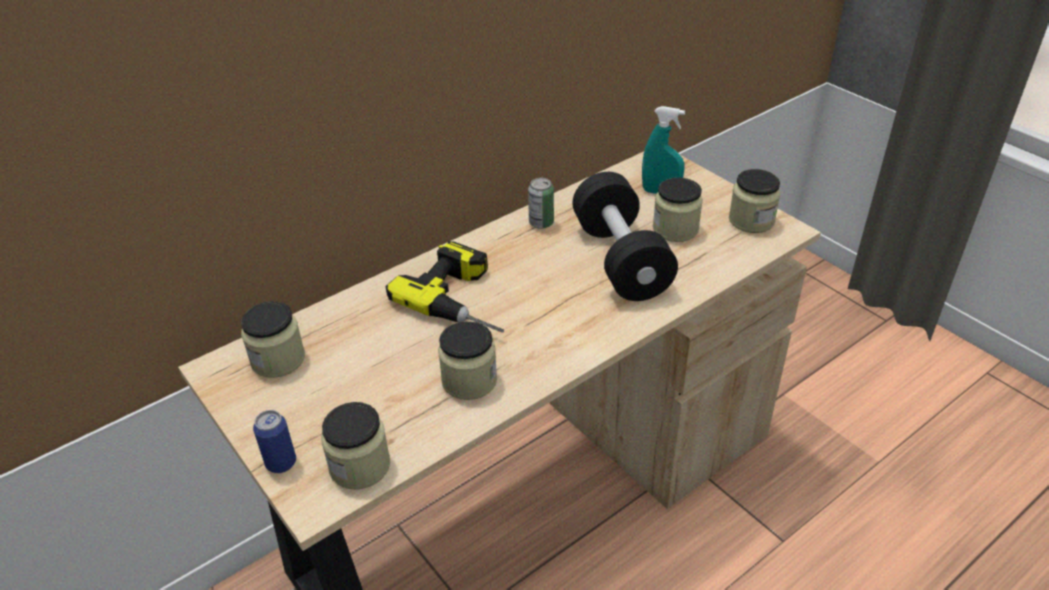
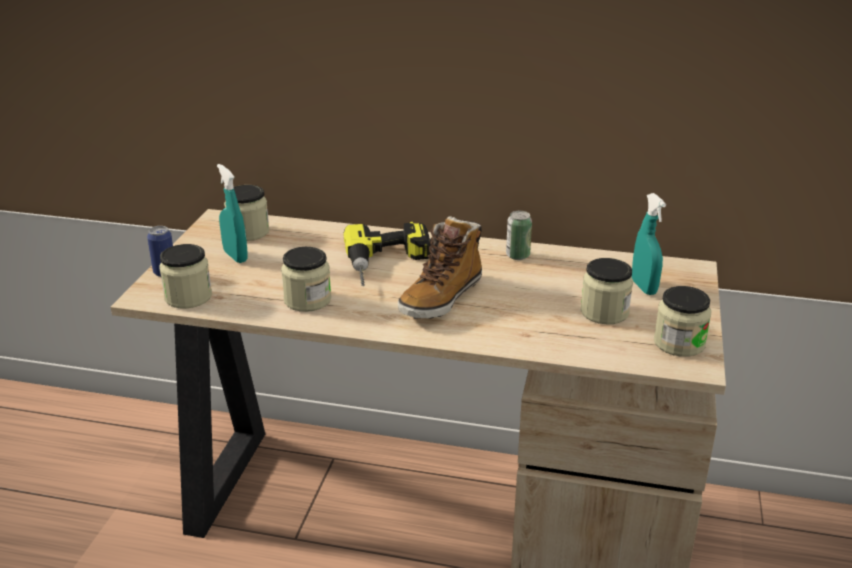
camera: 50 degrees right, 10 degrees down
black dumbbell [573,172,678,301] -> none
none -> turquoise spray bottle [217,164,248,263]
none -> boot [398,217,482,319]

